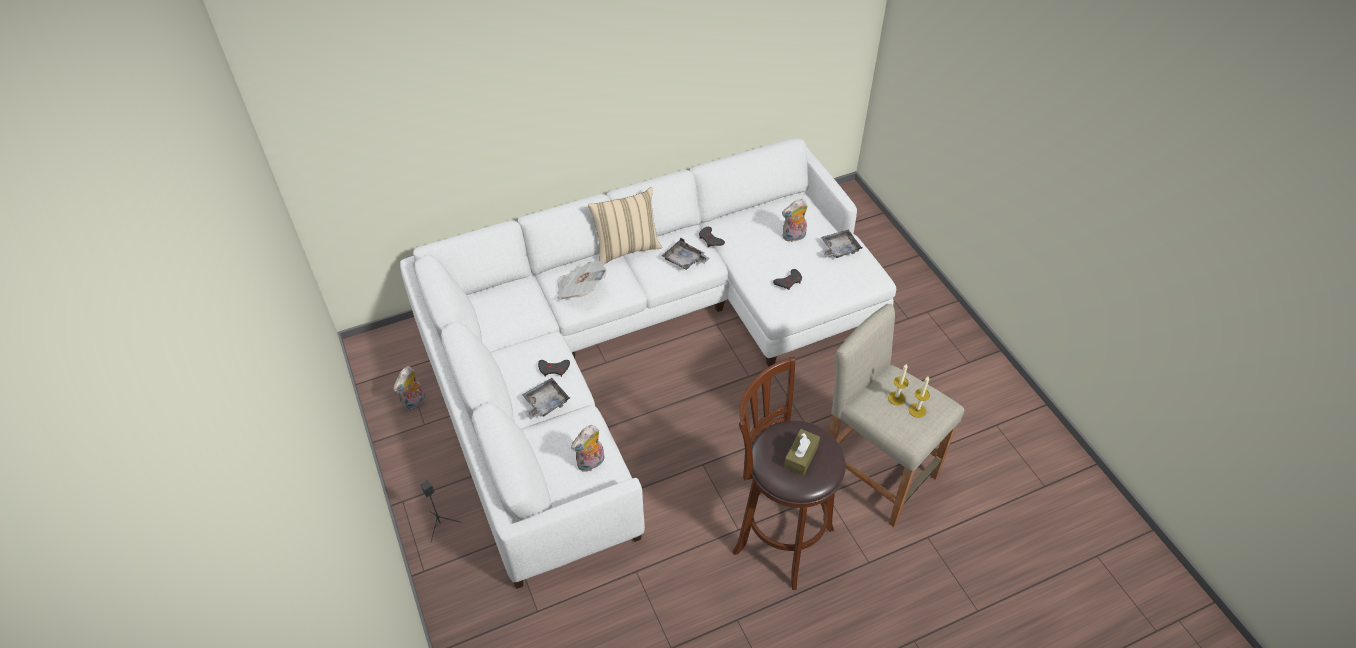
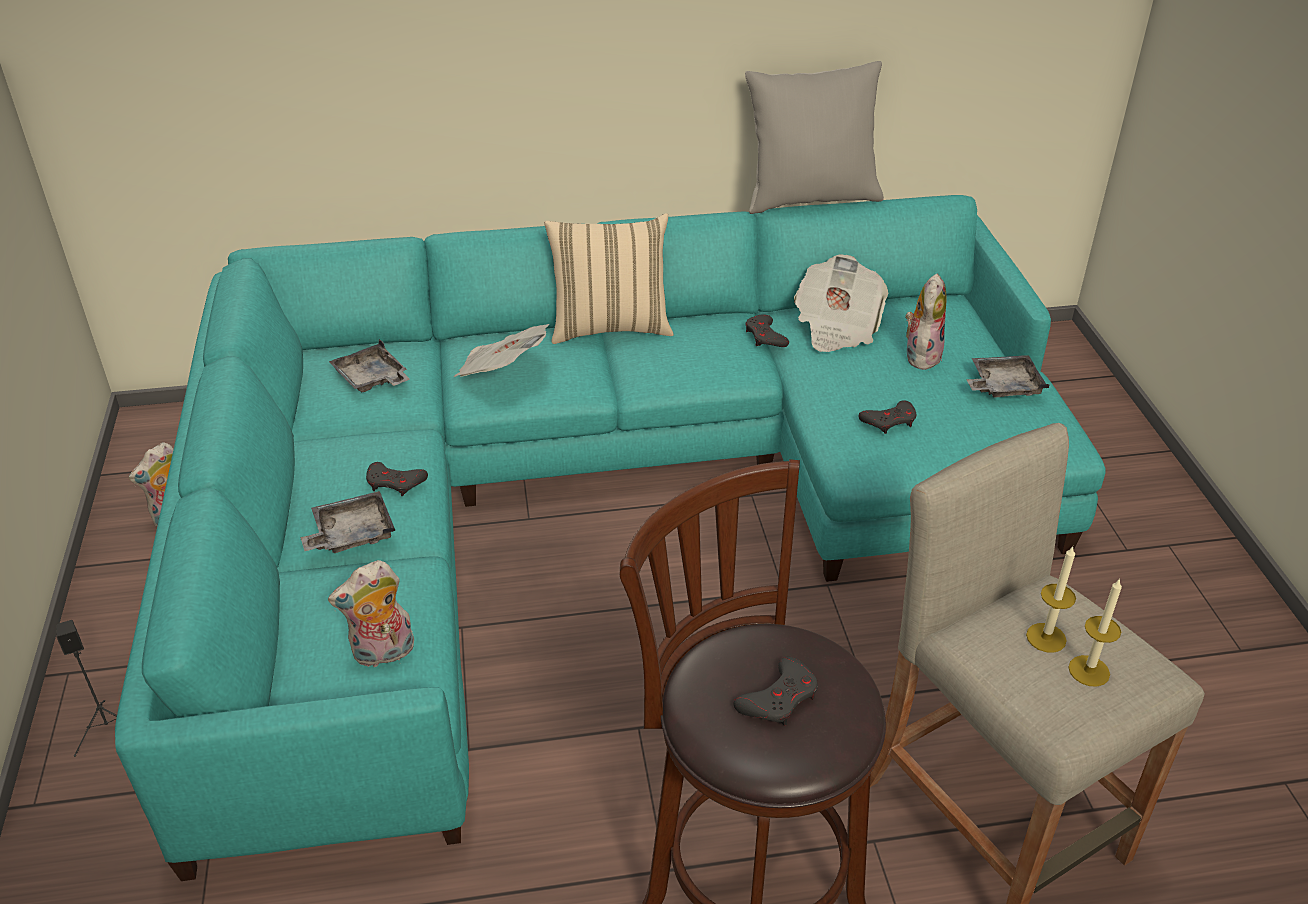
camera: 15 degrees right, 10 degrees down
white sofa [400,138,896,589] -> turquoise sofa [115,195,1106,881]
grey tray [662,238,710,270] -> grey tray moved to [329,339,410,392]
plush toy [782,198,808,242] -> plush toy turned 120 degrees clockwise [905,273,947,370]
brown tissue box [784,429,820,476] -> grey game controller [733,656,818,726]
none -> grey pillow [745,61,884,214]
none -> newspaper [794,254,888,352]

